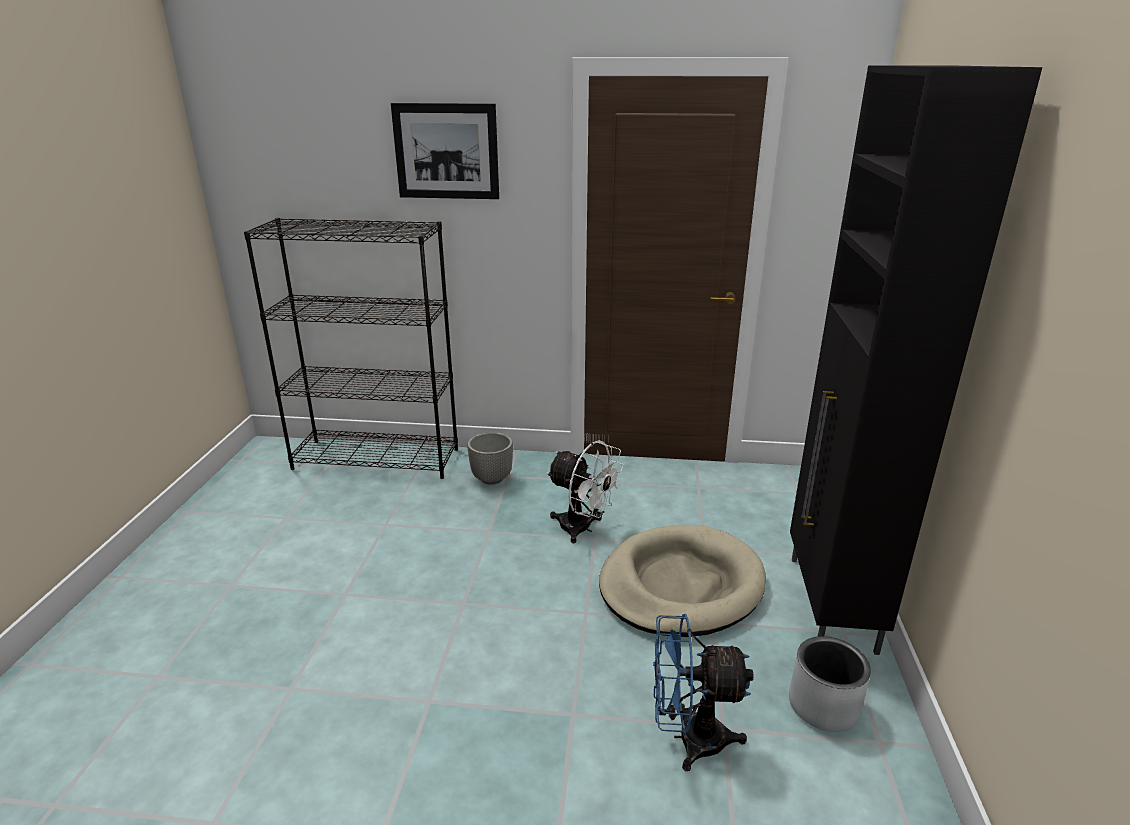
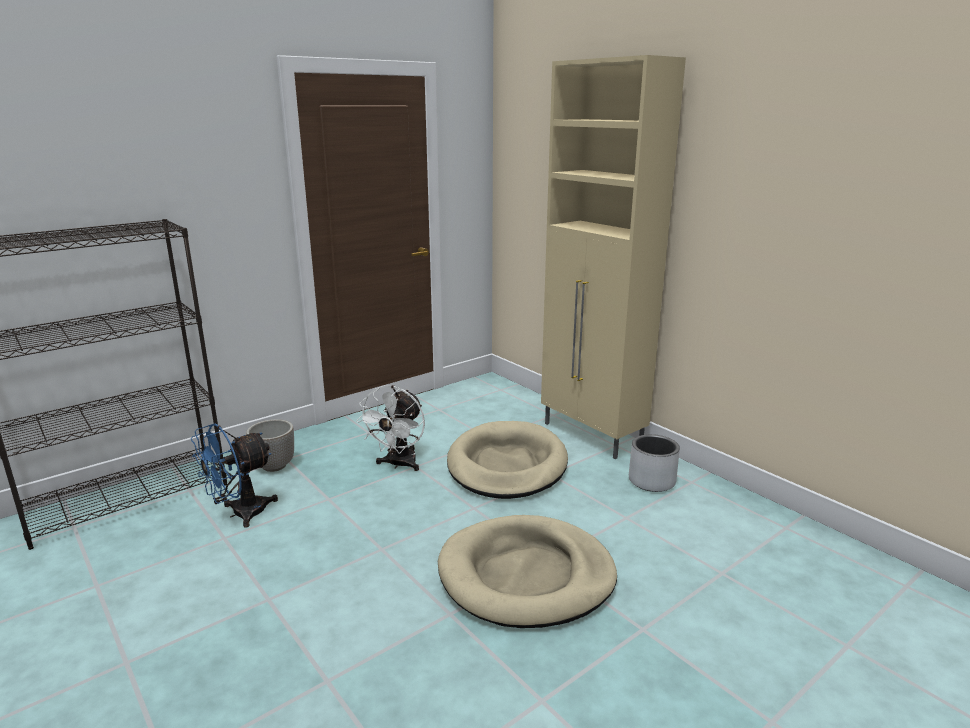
camera: 45 degrees left, 5 degrees down
picture [391,103,499,199] -> none
white fan [547,440,624,543] -> white fan turned 120 degrees clockwise [356,385,425,471]
blue fan [653,614,753,771] -> blue fan moved to [191,423,278,527]
black cabinet [790,65,1042,655] -> beige cabinet [541,55,686,459]
none -> beige dog bed [438,515,617,628]

